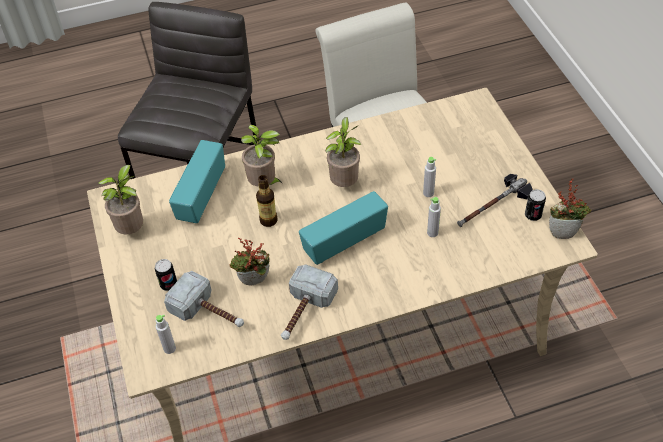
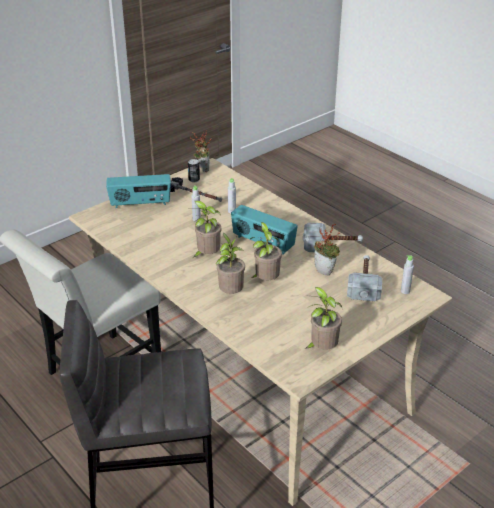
camera: 115 degrees left, 15 degrees down
can [155,259,177,291] -> none
radio [169,140,225,223] -> radio moved to [106,174,171,208]
bottle [256,175,278,227] -> potted plant [250,222,282,280]

